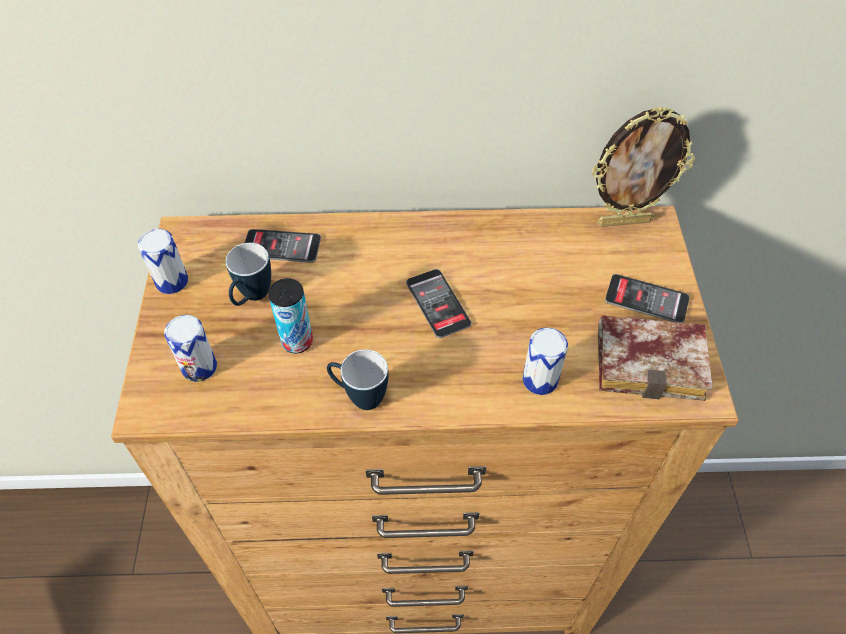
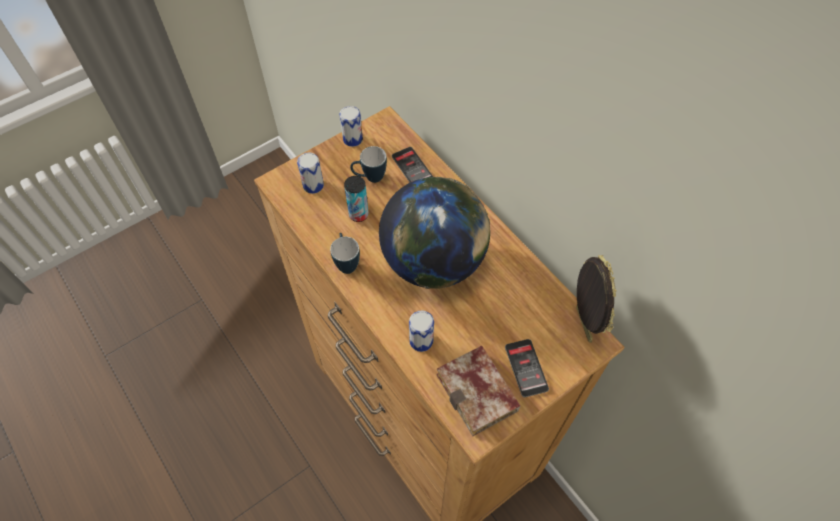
camera: 55 degrees right, 5 degrees up
phone [406,269,472,338] -> globe [379,177,490,289]
picture frame [592,106,695,227] -> picture frame turned 150 degrees counterclockwise [576,255,616,343]

